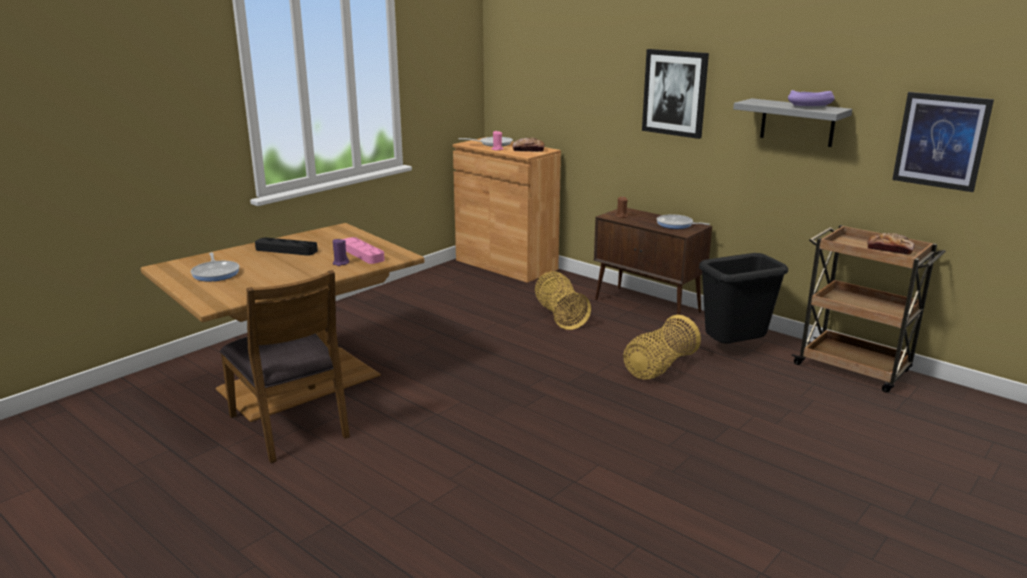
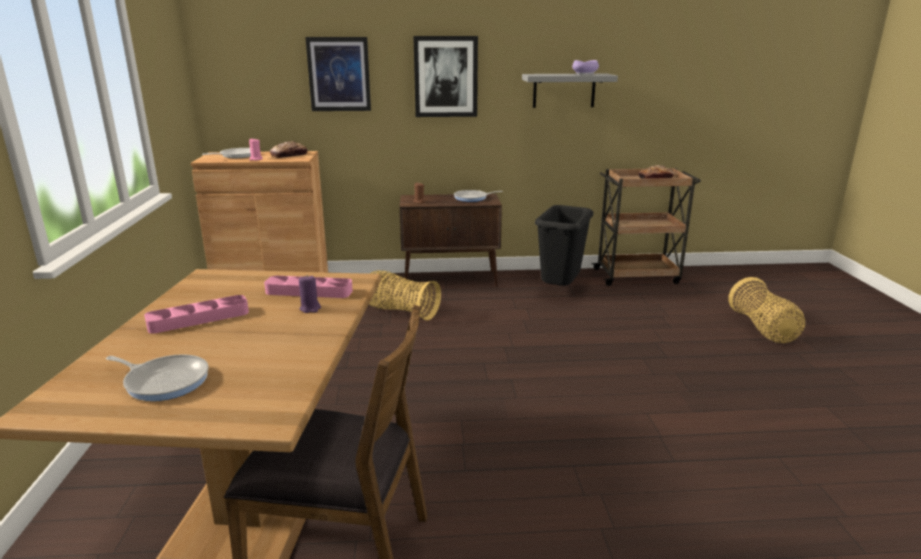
camera: 45 degrees left, 0 degrees up
black tray [255,237,318,256] -> pink tray [144,295,249,334]
basket [623,315,701,379] -> basket moved to [729,277,805,343]
picture [892,92,994,192] -> picture moved to [305,37,371,111]

